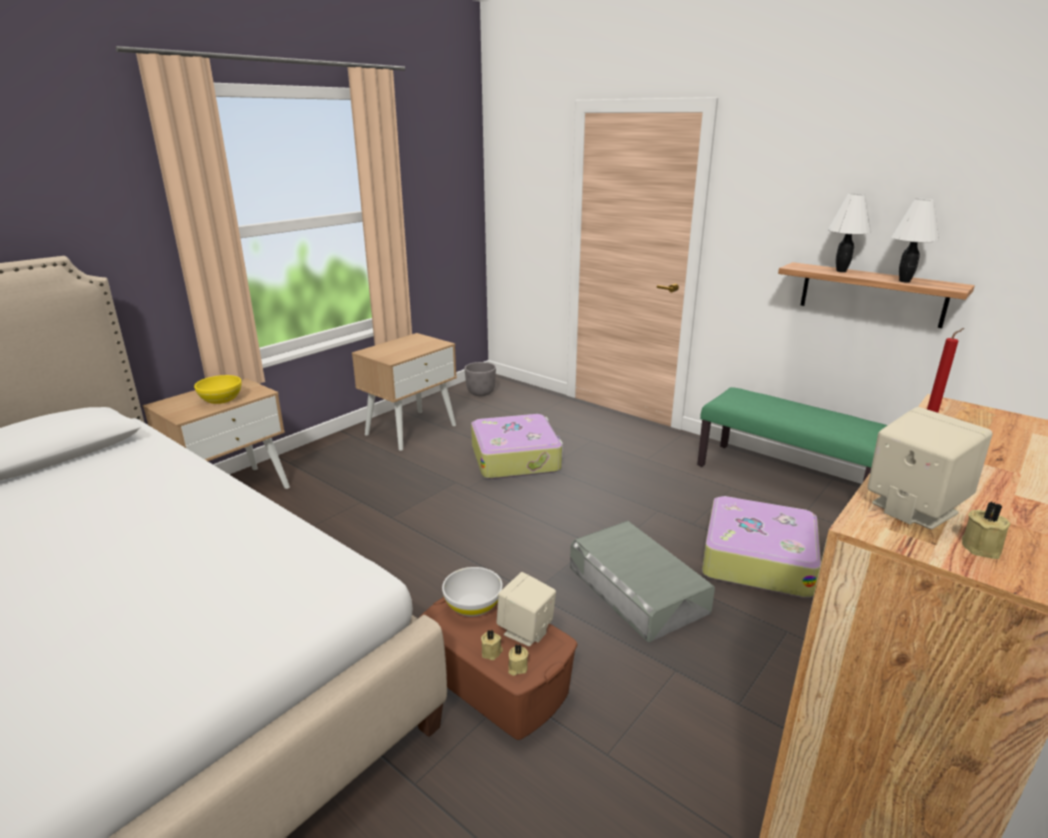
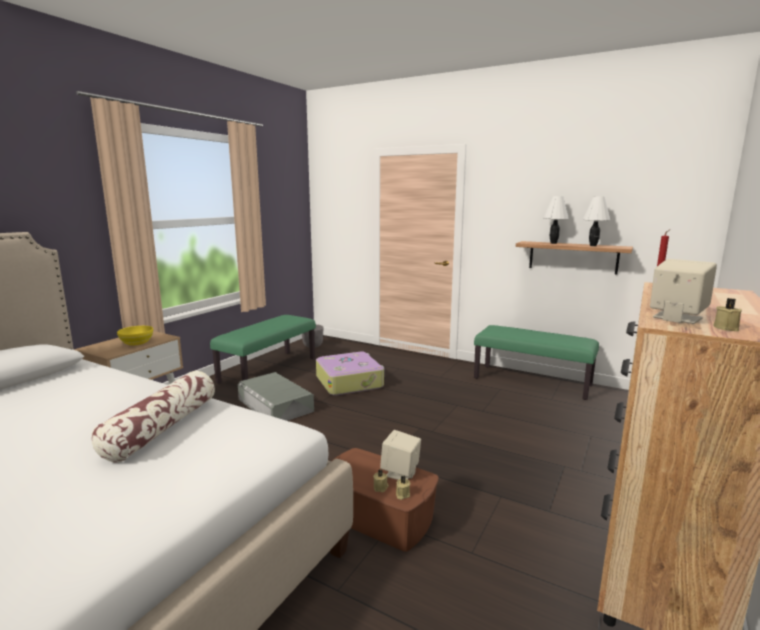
camera: 10 degrees left, 10 degrees down
beige nightstand [352,333,457,451] -> green bench [210,315,316,384]
white bowl [442,567,503,617] -> none
grey storage box [570,521,715,642] -> grey storage box moved to [238,372,314,421]
suitcase [702,496,821,598] -> none
none -> pillow [91,371,215,463]

